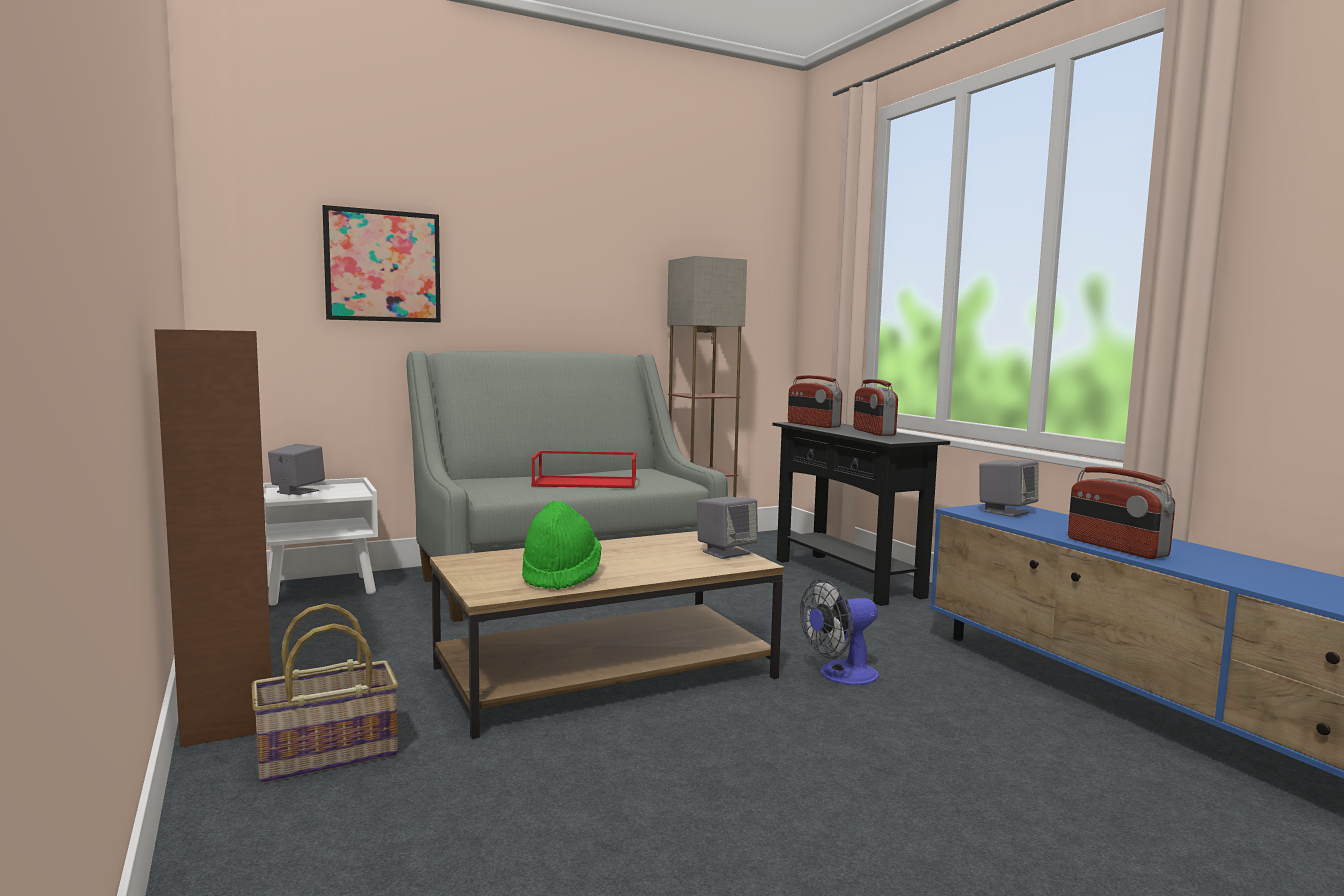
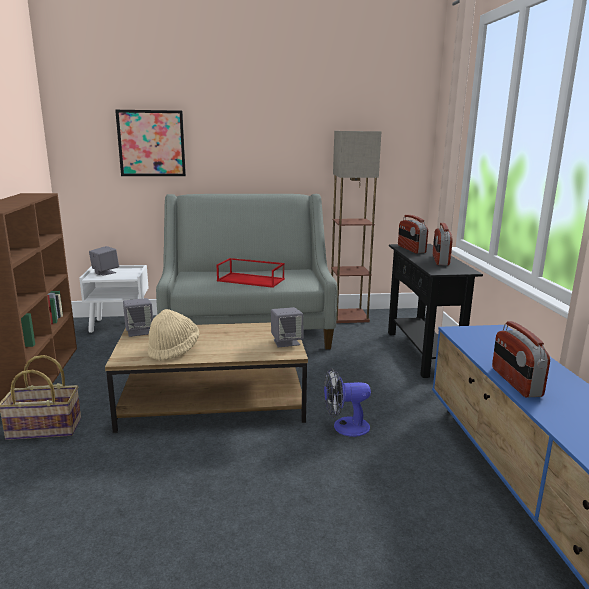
camera: 20 degrees right, 10 degrees up
green hat [522,501,602,590] -> beige hat [148,309,200,361]
grey speaker [979,460,1039,517] -> grey speaker moved to [123,298,153,337]

